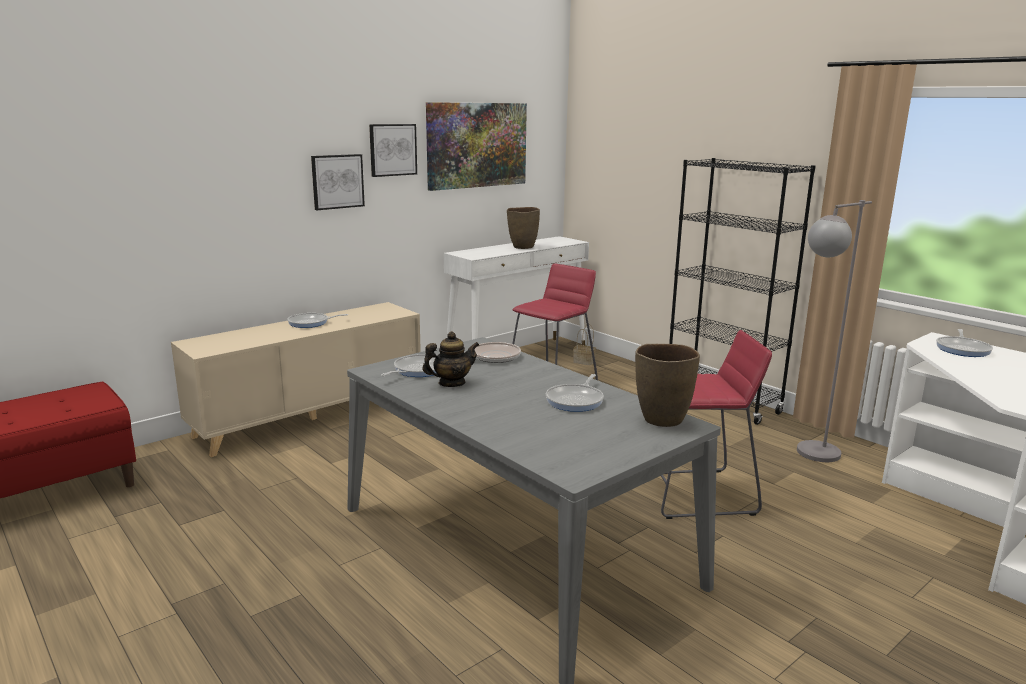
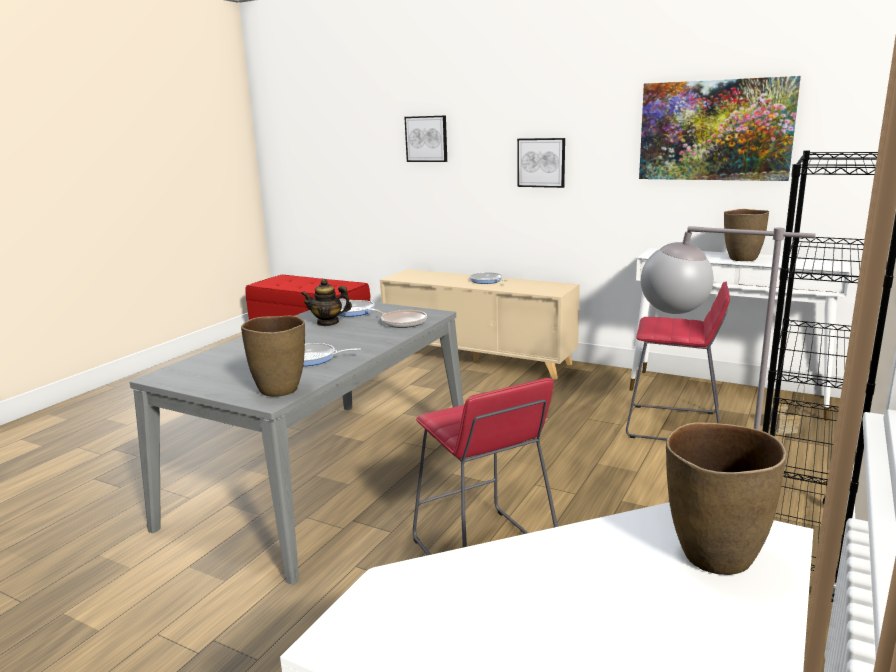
camera: 70 degrees right, 0 degrees up
picture [369,124,417,177] -> picture moved to [404,115,447,162]
teapot [422,331,479,387] -> teapot turned 135 degrees clockwise [301,279,352,326]
frying pan [936,329,993,357] -> brown vase [666,422,786,575]

